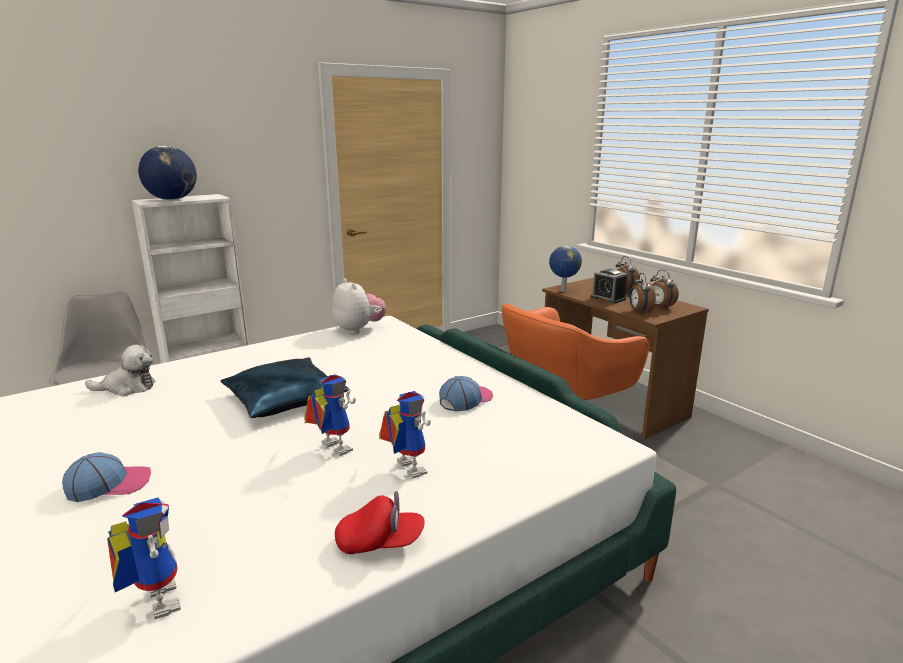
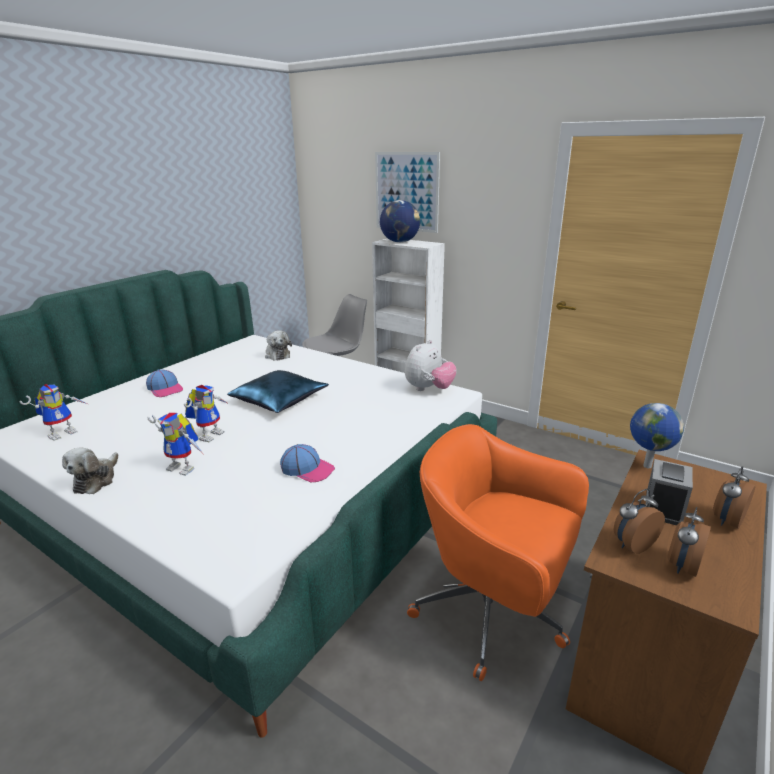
camera: 70 degrees right, 5 degrees up
red cap [335,491,425,555] -> plush toy [62,447,118,494]
toy robot [379,391,431,478] -> toy robot turned 75 degrees clockwise [147,413,203,476]
none -> picture [375,152,440,233]

